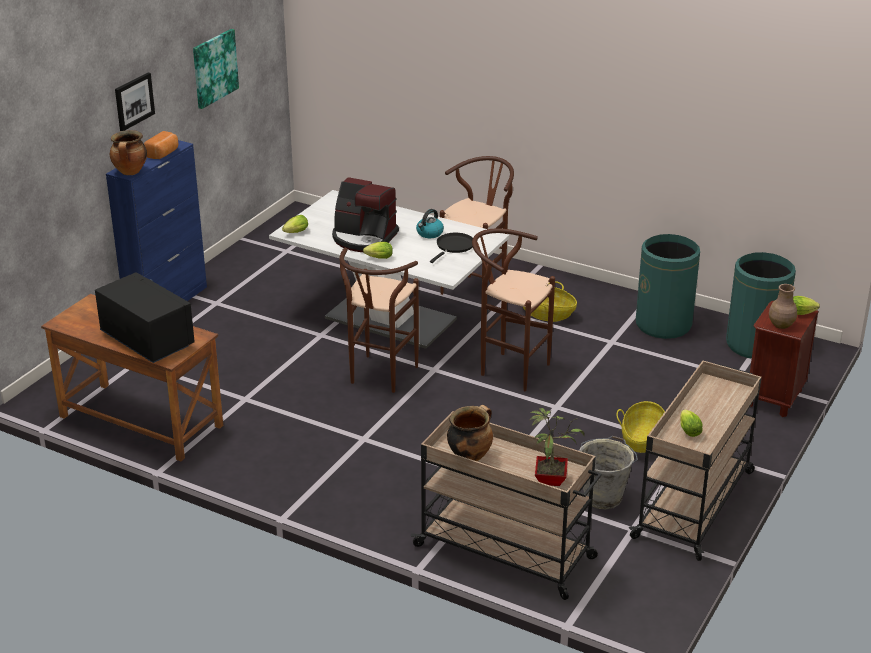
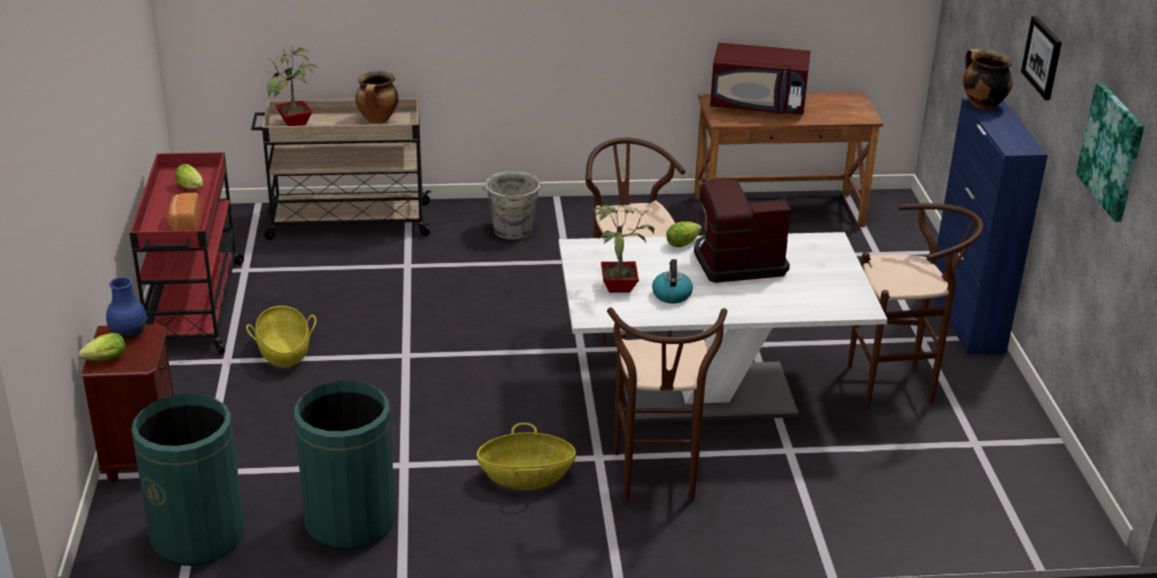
camera: 145 degrees right, 0 degrees up
black microwave [95,272,195,363] -> red microwave [710,43,810,115]
bread [144,131,178,159] -> bread moved to [167,193,200,231]
lettuce [282,215,308,233] -> none
black frying pan [430,233,473,263] -> potted plant [592,203,654,293]
brown stool [472,228,555,391] -> brown stool moved to [848,203,984,410]
grey bucket [579,436,638,509] -> grey bucket moved to [483,171,543,240]
beige cart [628,361,762,561] -> red cart [129,152,245,354]
brown vase [769,284,797,329] -> blue vase [106,277,147,340]

